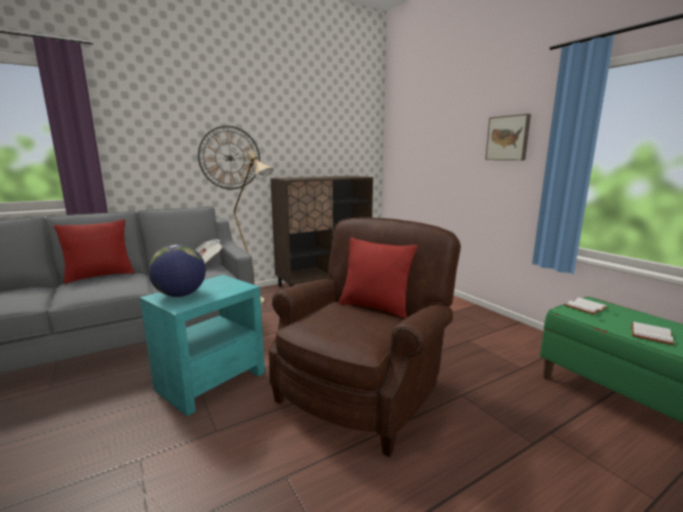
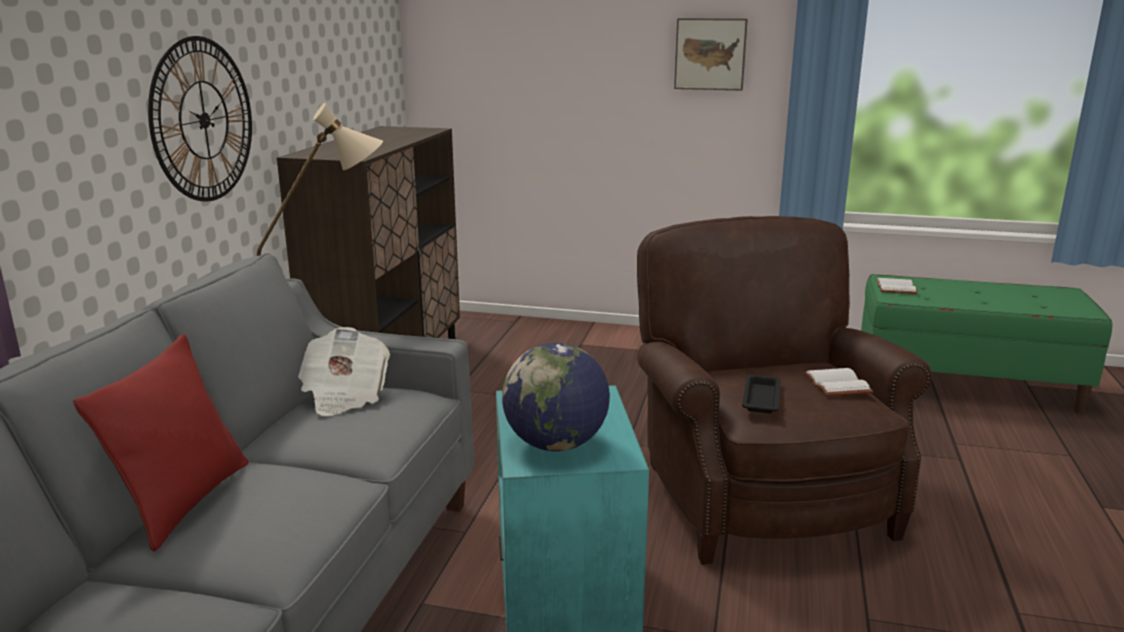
camera: 45 degrees left, 5 degrees up
red pillow [339,237,417,319] -> none
white book [631,322,674,345] -> white book moved to [803,368,873,396]
none -> black tray [742,375,781,413]

